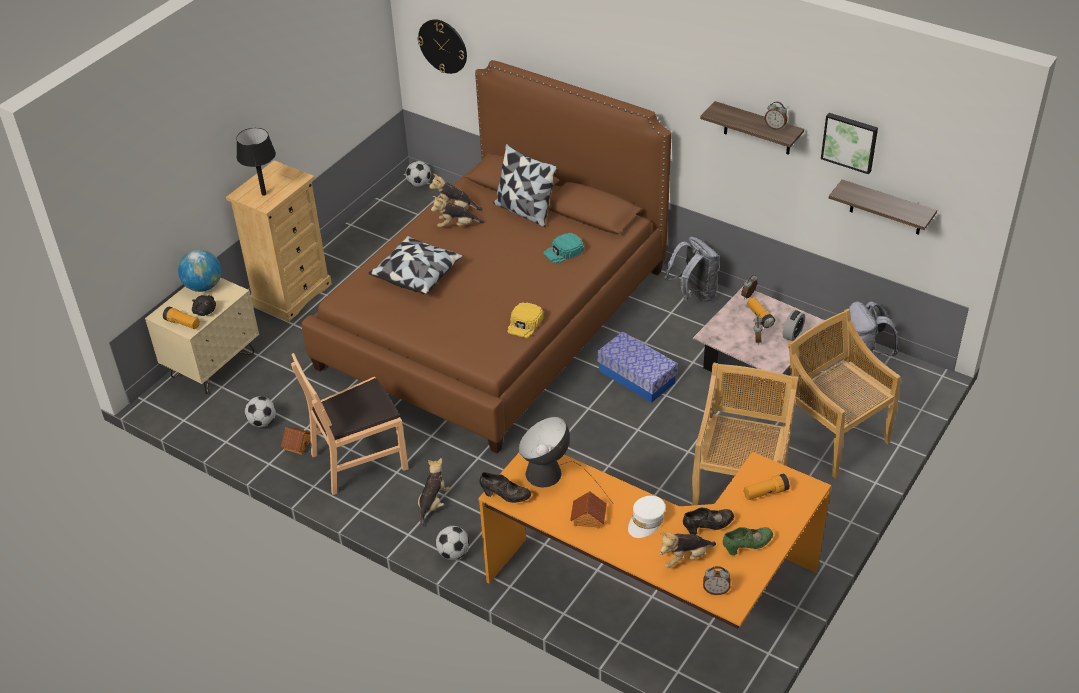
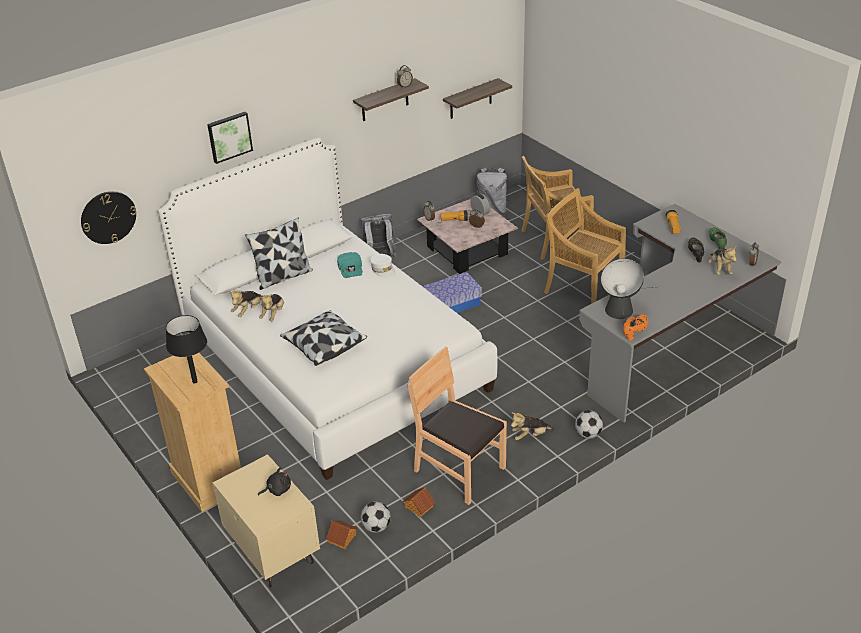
camera: 70 degrees left, 5 degrees down
flashlight [163,307,200,329] -> none
globe [178,250,221,292] -> none
brown chair [291,353,409,495] -> brown chair turned 135 degrees clockwise [408,347,507,505]
brown bed [302,60,672,454] -> white bed [158,138,498,480]
football [406,161,431,187] -> none
plush toy [418,458,450,527] -> plush toy turned 60 degrees counterclockwise [511,412,554,440]
orange desk [478,452,832,629] -> grey desk [579,204,781,423]
black shoe [480,472,531,503] -> orange shoe [623,314,648,341]
yellow cap [507,302,544,338] -> none
toy house [570,491,607,528] -> toy house moved to [326,521,358,549]
white cap [628,496,665,538] -> white cap moved to [370,254,395,278]
picture [821,113,878,174] -> picture moved to [207,112,253,164]

